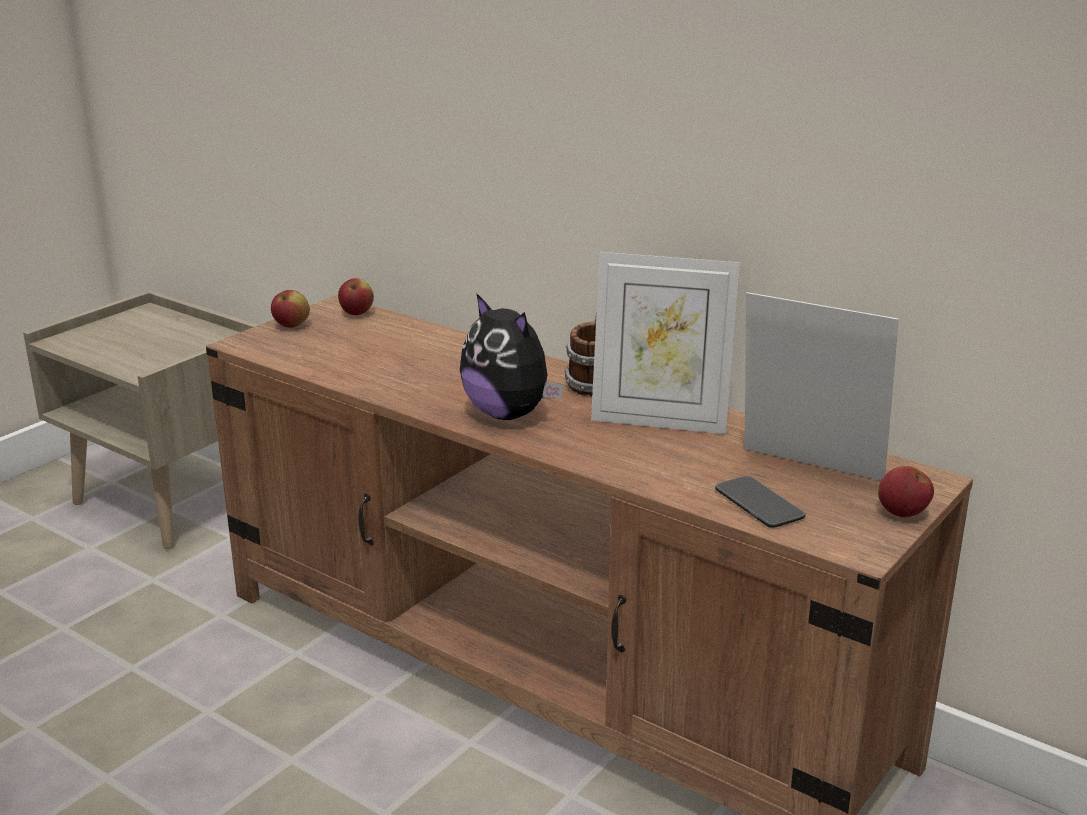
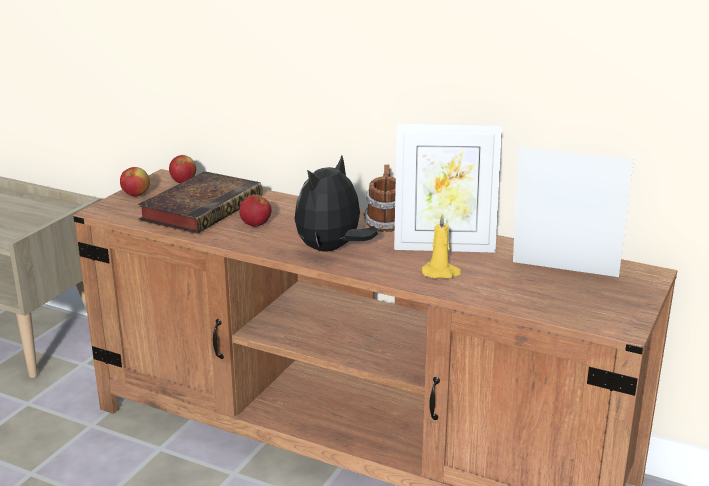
camera: 10 degrees left, 0 degrees up
plush toy [460,293,563,420] -> plush toy turned 90 degrees clockwise [295,156,378,251]
phone [715,476,806,528] -> none
apple [878,466,934,517] -> apple moved to [239,195,272,227]
none -> book [137,171,263,234]
none -> yellow candle [421,213,462,278]

